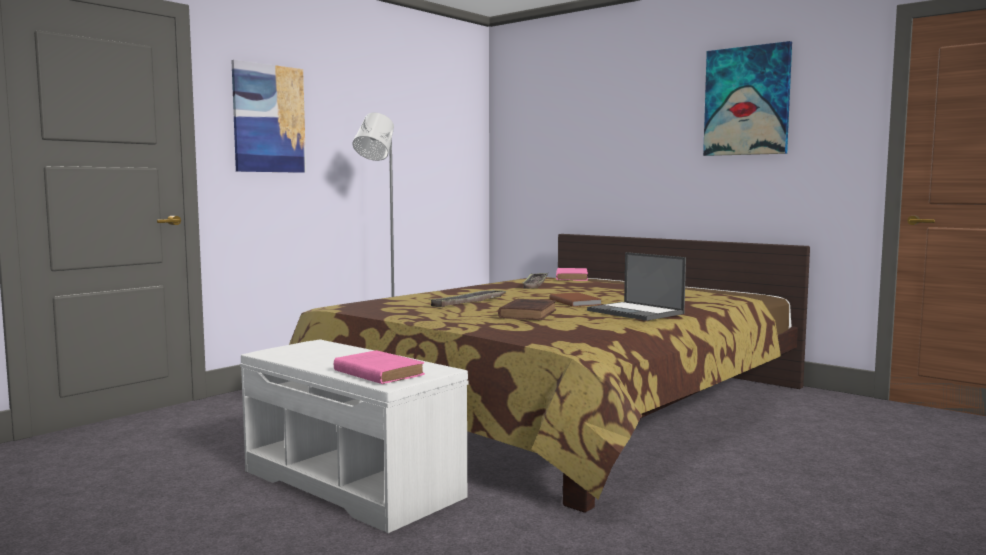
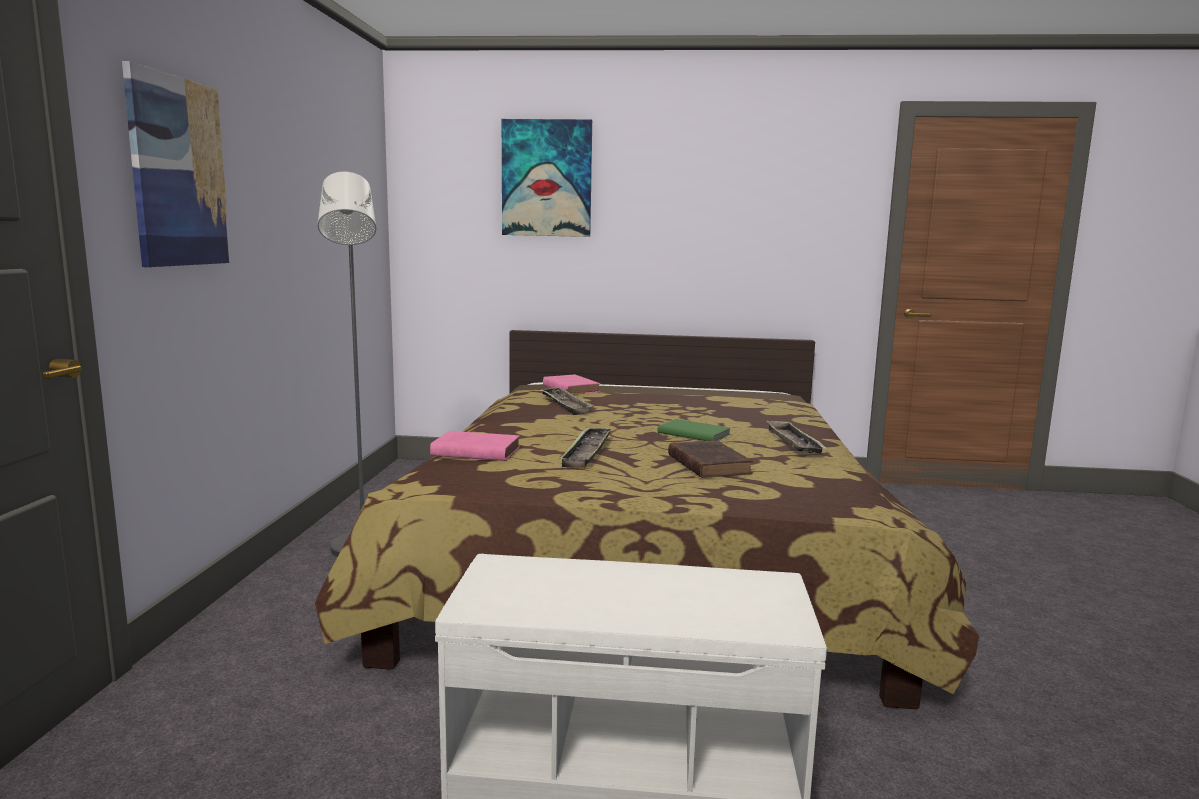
camera: 35 degrees left, 5 degrees up
pink book [334,350,425,384] -> pink book moved to [430,431,520,461]
brown book [549,292,601,307] -> green book [658,419,731,441]
laptop [587,252,686,321] -> tray [765,420,827,454]
picture [703,41,792,156] -> picture moved to [502,119,592,237]

